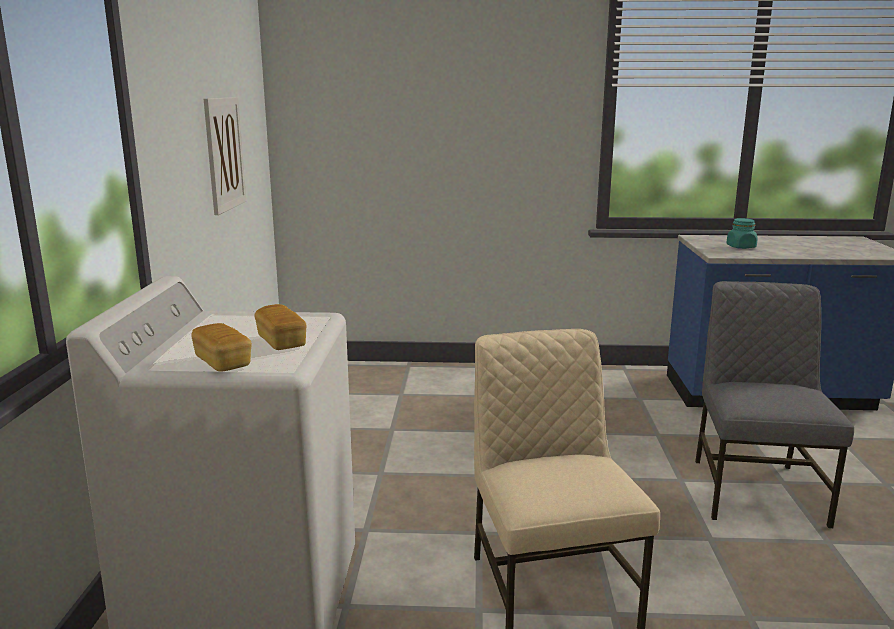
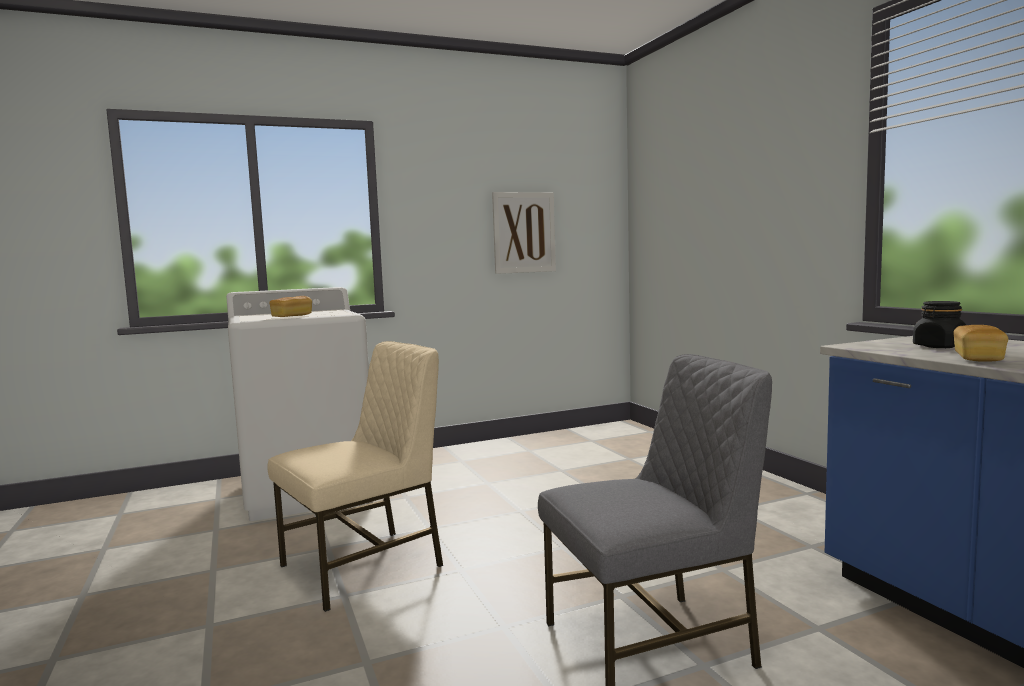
camera: 65 degrees right, 10 degrees down
bread [191,323,252,371] -> bread moved to [953,325,1008,362]
turquoise jar [726,218,758,249] -> black jar [913,301,966,348]

